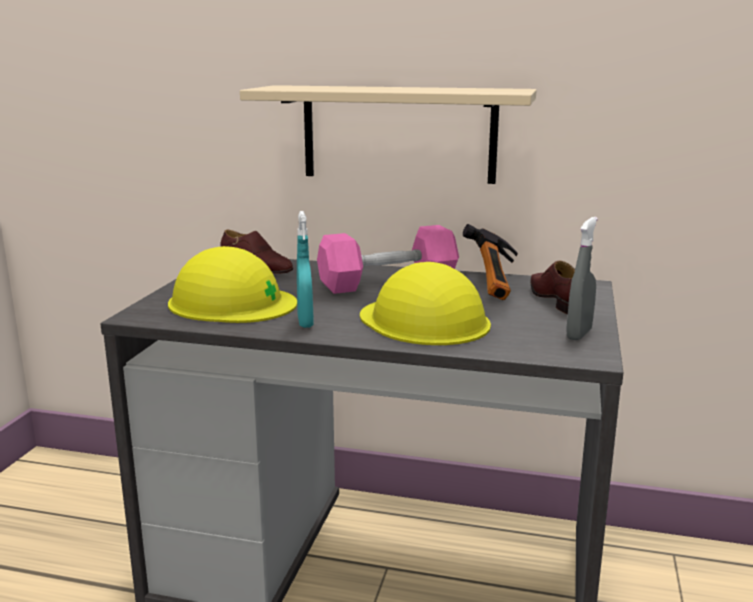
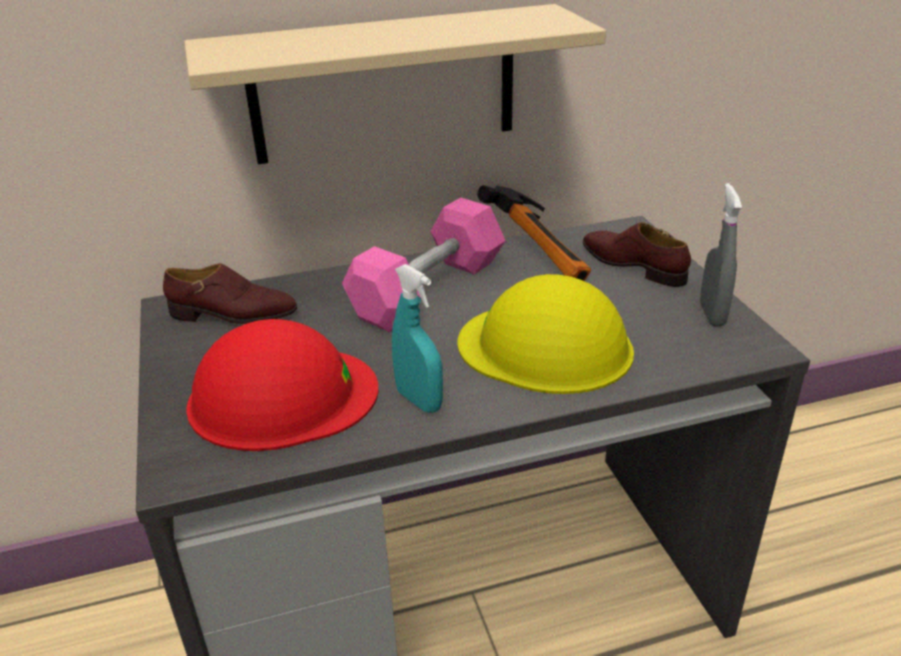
camera: 30 degrees left, 15 degrees up
yellow hard hat [168,246,297,323] -> red hard hat [186,319,378,451]

